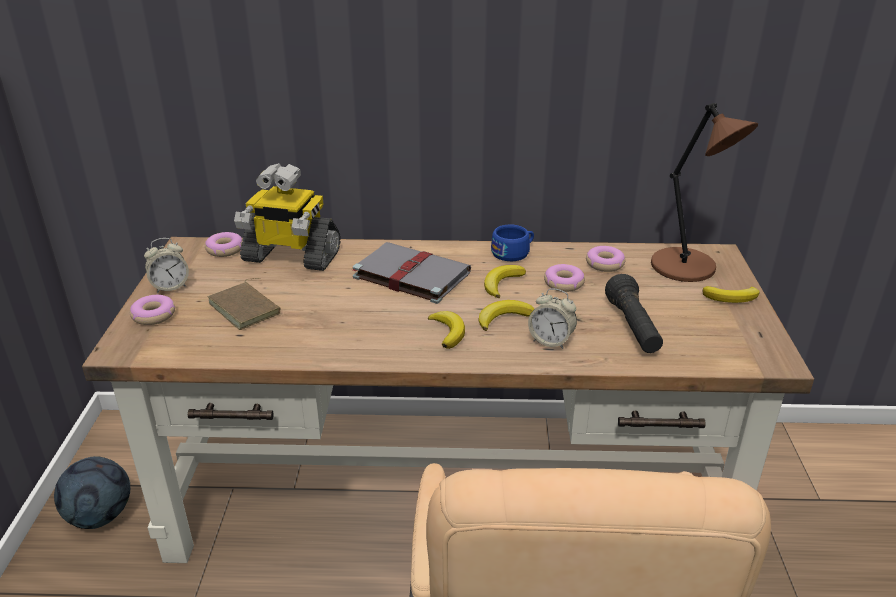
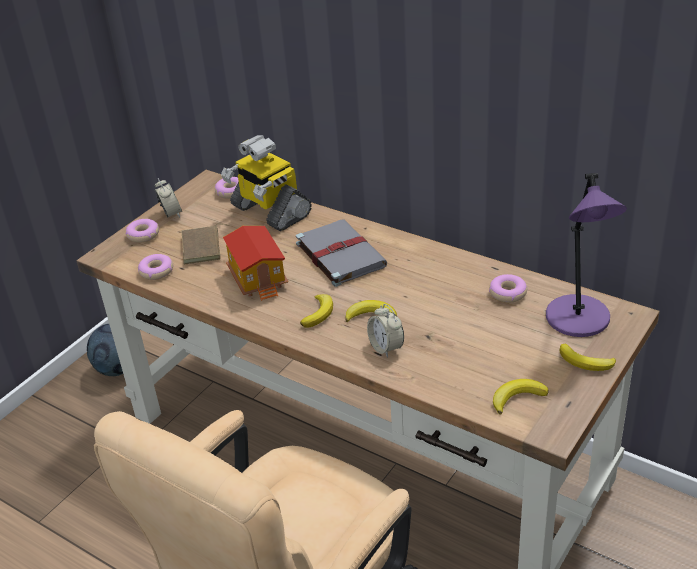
camera: 35 degrees right, 5 degrees up
alarm clock [144,238,189,293] -> alarm clock turned 120 degrees counterclockwise [155,178,182,217]
banana [484,265,526,298] -> banana moved to [493,379,549,415]
blue cup [491,224,534,261] -> none
donut [544,264,585,292] -> donut moved to [138,254,173,280]
black flashlight [605,274,663,353] -> none
brown table lamp [651,103,758,282] -> purple table lamp [546,173,627,337]
none -> toy house [223,226,288,301]

